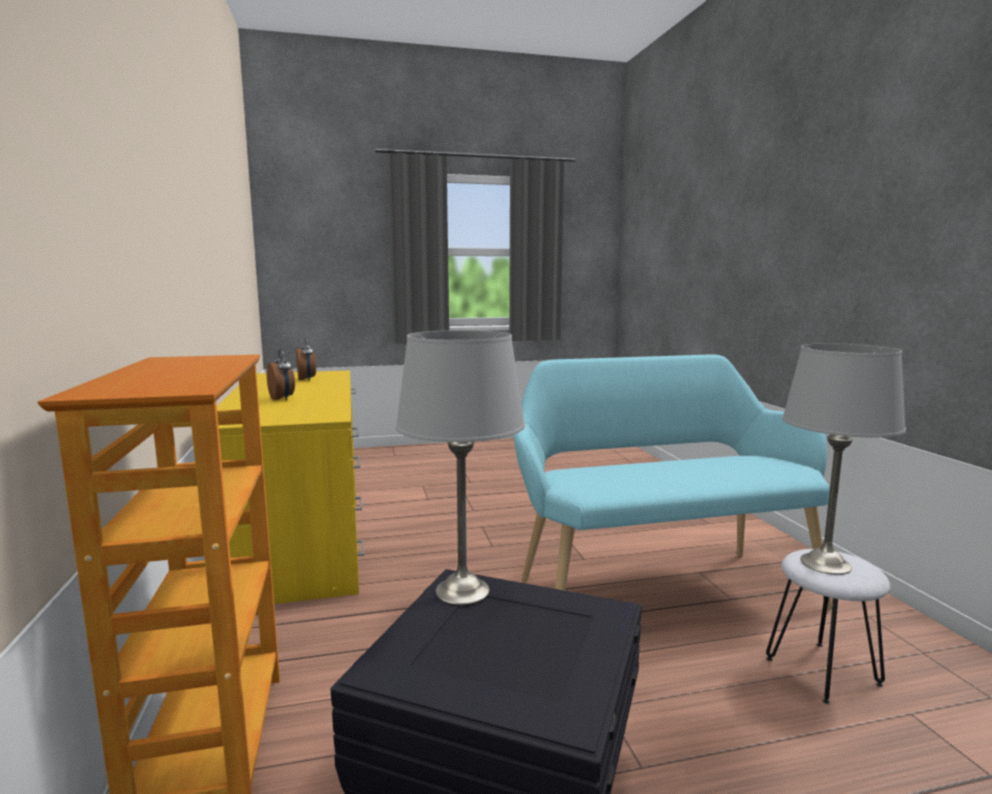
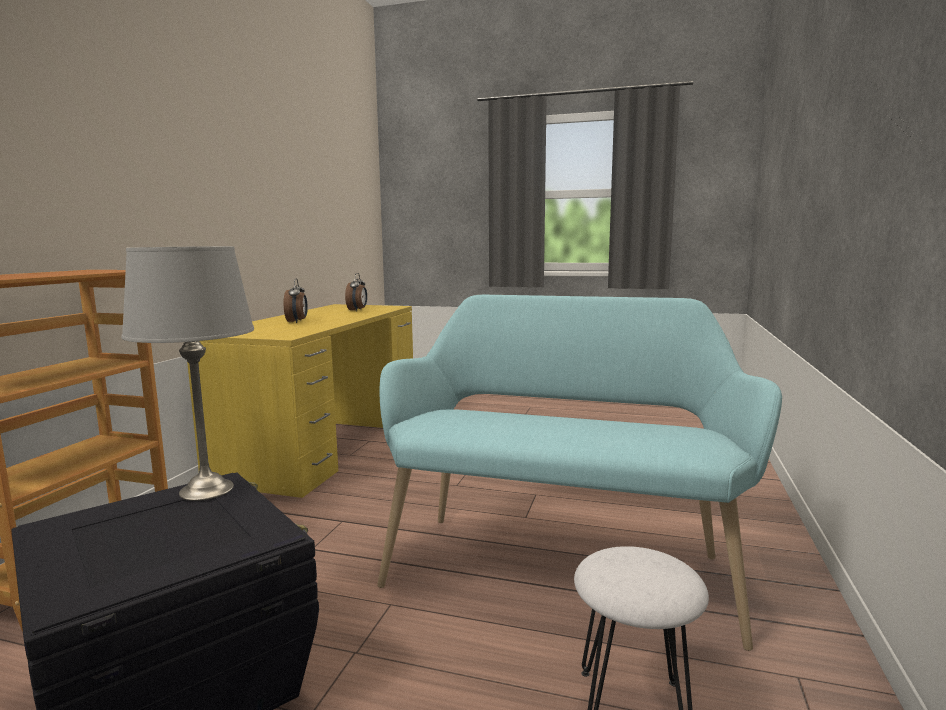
camera: 30 degrees right, 0 degrees up
grey table lamp [782,343,906,575] -> none

